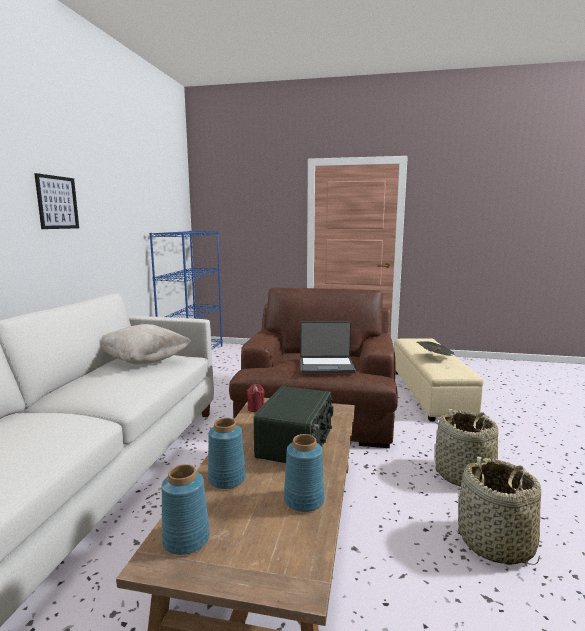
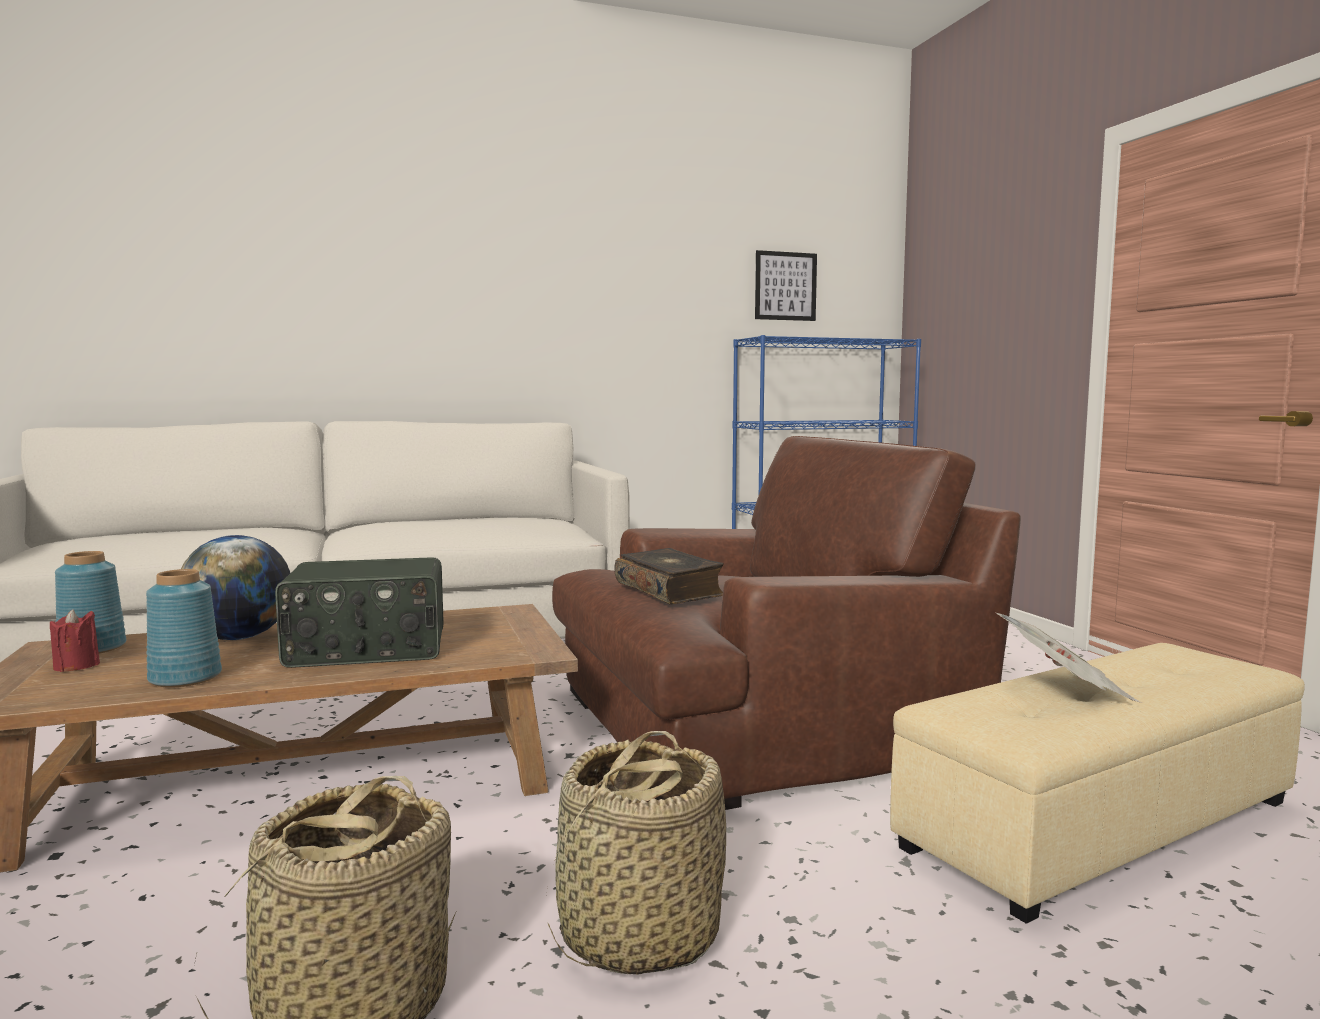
camera: 60 degrees right, 5 degrees down
picture [34,173,79,229] -> picture moved to [755,250,817,321]
beige pillow [101,324,191,364] -> none
blue vase [208,418,246,489] -> globe [181,535,290,640]
red candle [247,384,265,412] -> red candle moved to [50,609,100,672]
laptop [300,321,356,374] -> book [614,548,724,604]

